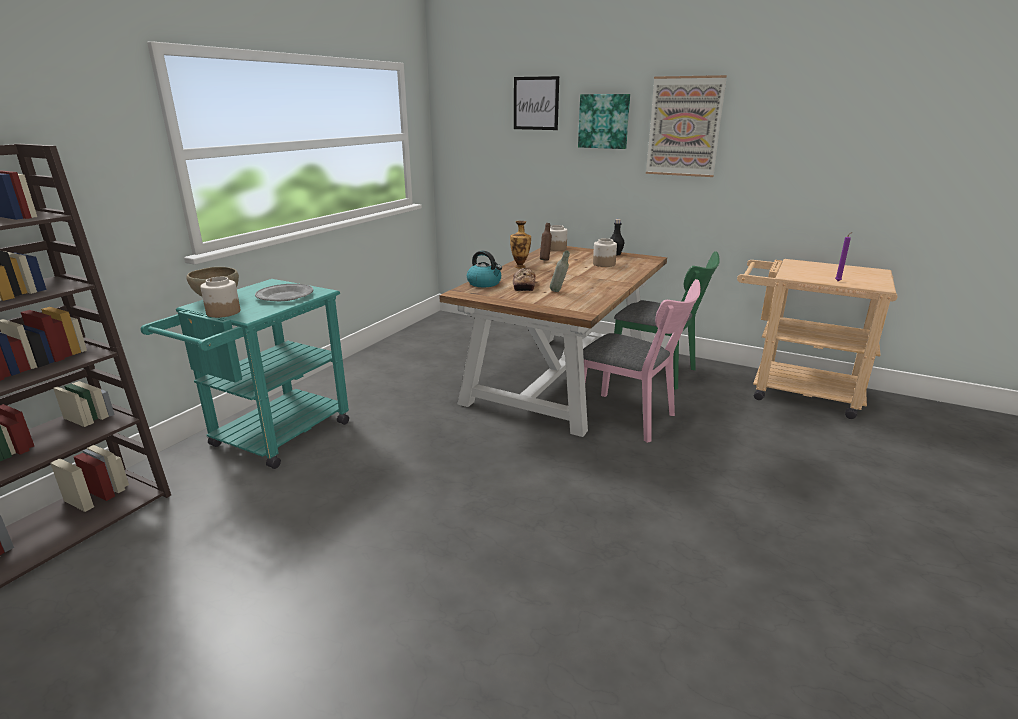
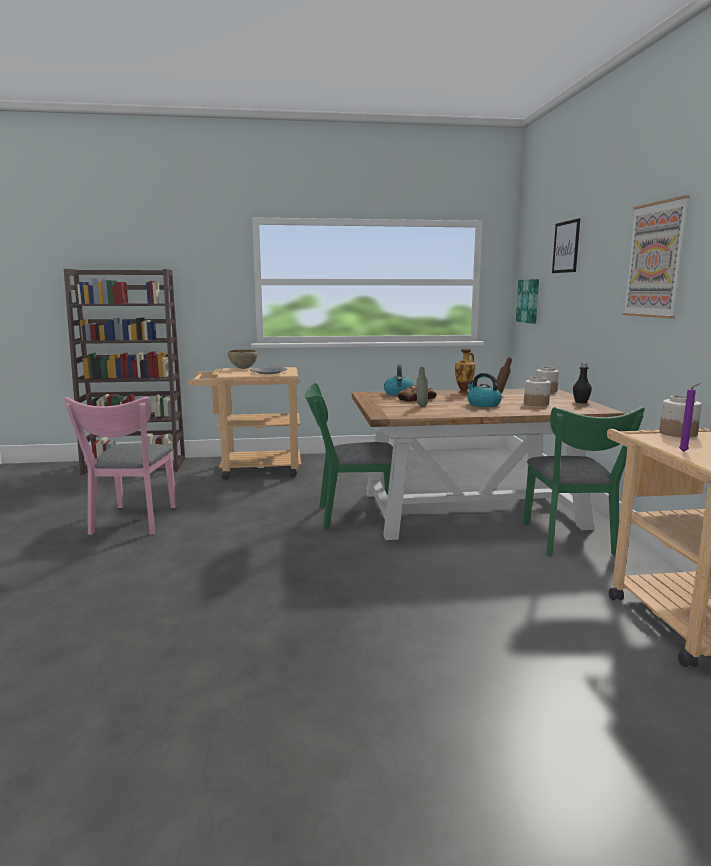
camera: 55 degrees right, 10 degrees down
turquoise cart [141,279,349,469] -> beige cart [188,367,301,480]
jar [200,277,240,318] -> jar moved to [659,395,702,438]
picture [578,94,630,149] -> picture moved to [516,279,539,324]
pink chair [583,279,701,443] -> pink chair moved to [64,397,177,535]
none -> green chair [305,383,401,529]
none -> kettle [466,373,502,407]

